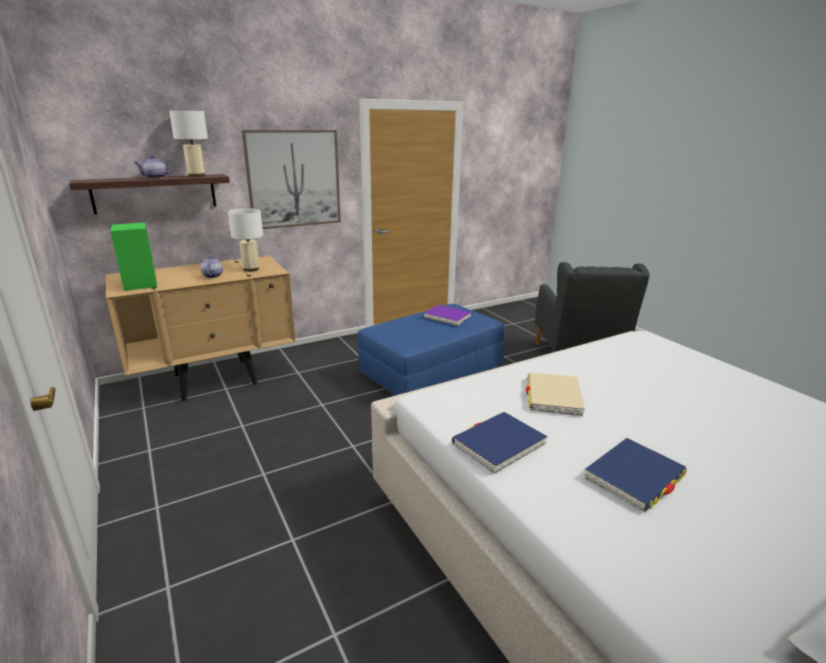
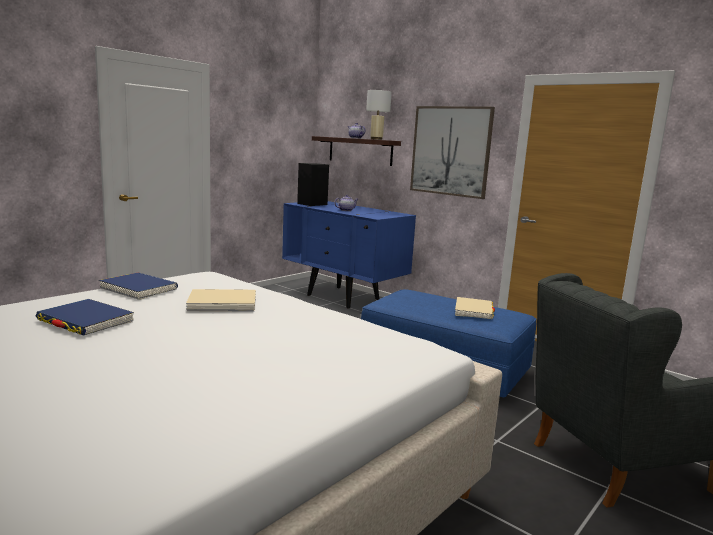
camera: 70 degrees right, 10 degrees down
beige dresser [106,256,295,401] -> blue dresser [282,201,416,309]
green speaker [110,222,157,291] -> black speaker [297,163,329,206]
white table lamp [228,208,263,272] -> none
purple book [424,305,471,326] -> beige book [455,297,495,319]

